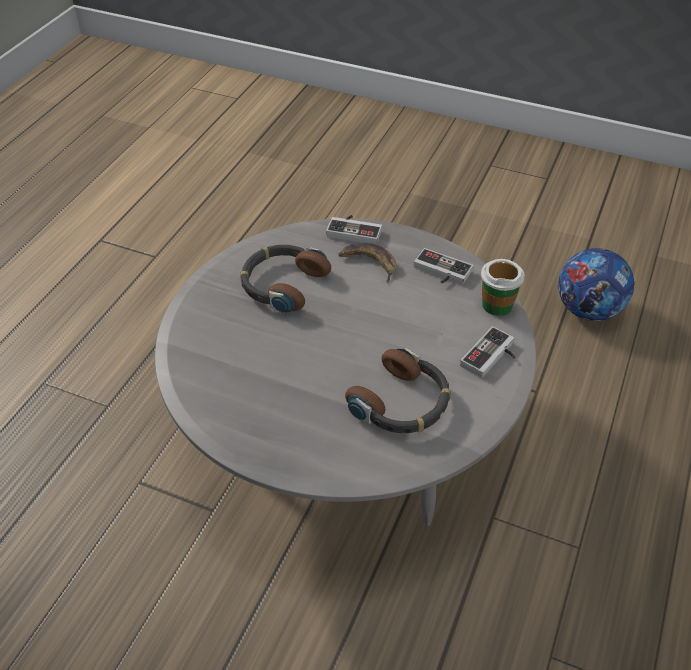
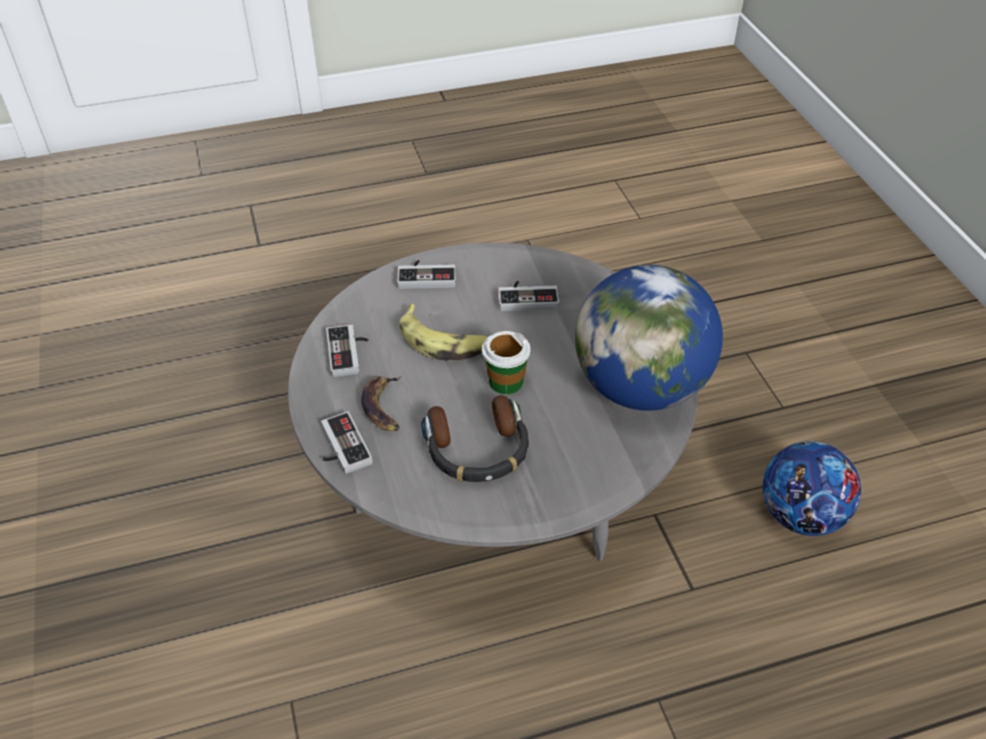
camera: 130 degrees left, 0 degrees up
headphones [345,348,450,433] -> game controller [498,281,559,311]
cup [481,259,525,316] -> cup moved to [482,331,531,395]
football [558,248,634,321] -> football moved to [763,441,861,536]
none -> banana [399,304,488,361]
none -> globe [575,265,723,411]

